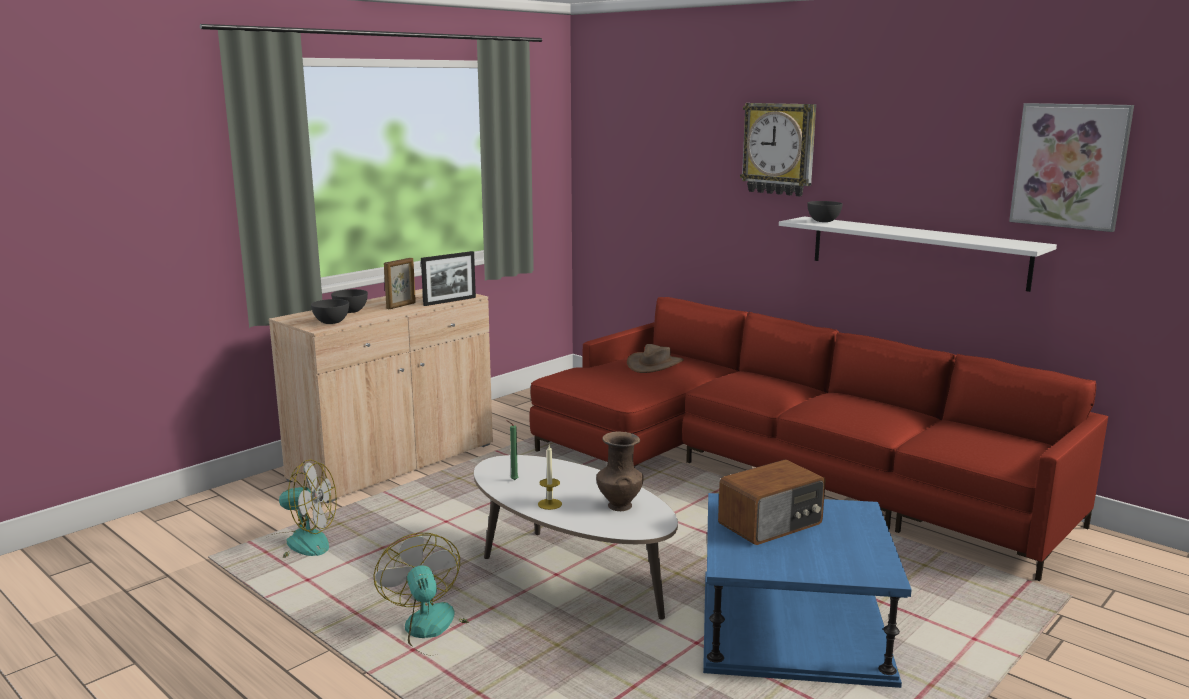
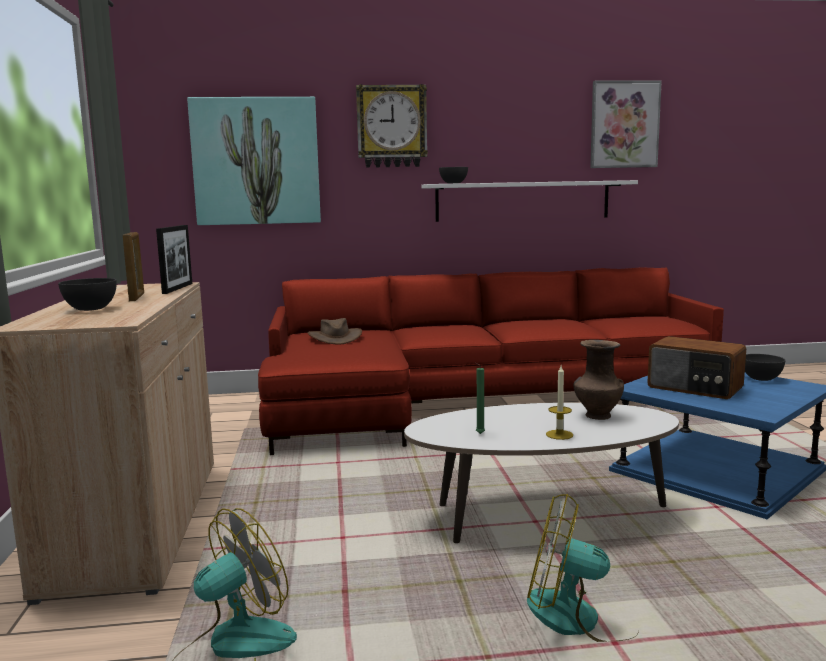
camera: 50 degrees left, 5 degrees down
grey bowl [311,299,349,324] -> grey bowl moved to [745,354,786,381]
radio [718,460,826,545] -> radio turned 120 degrees clockwise [647,336,746,399]
none -> picture [187,97,321,225]

